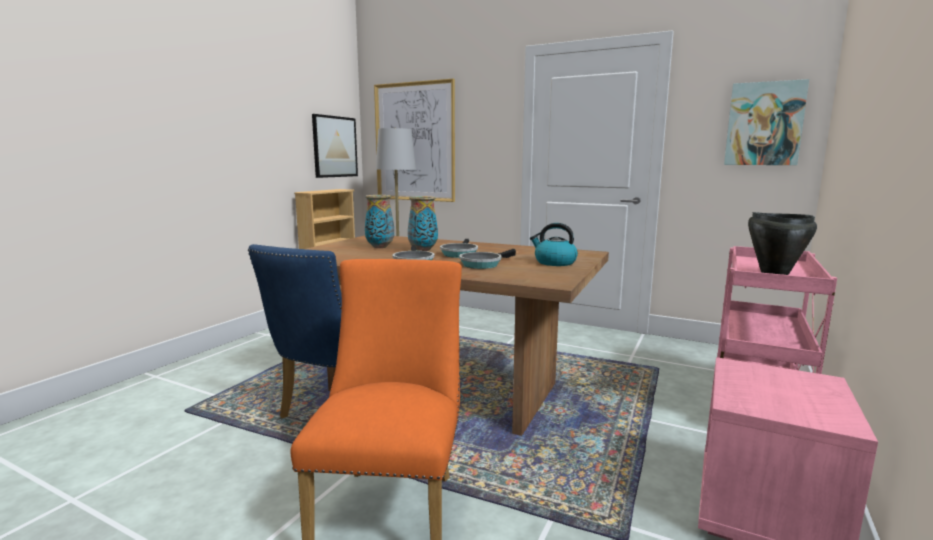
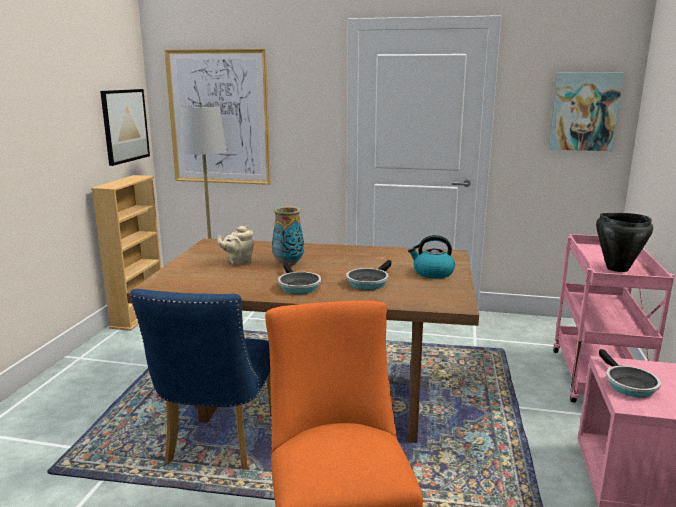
camera: 15 degrees left, 5 degrees up
vase [365,195,394,248] -> beige teapot [217,226,254,265]
frying pan [440,239,478,258] -> frying pan moved to [599,349,661,398]

